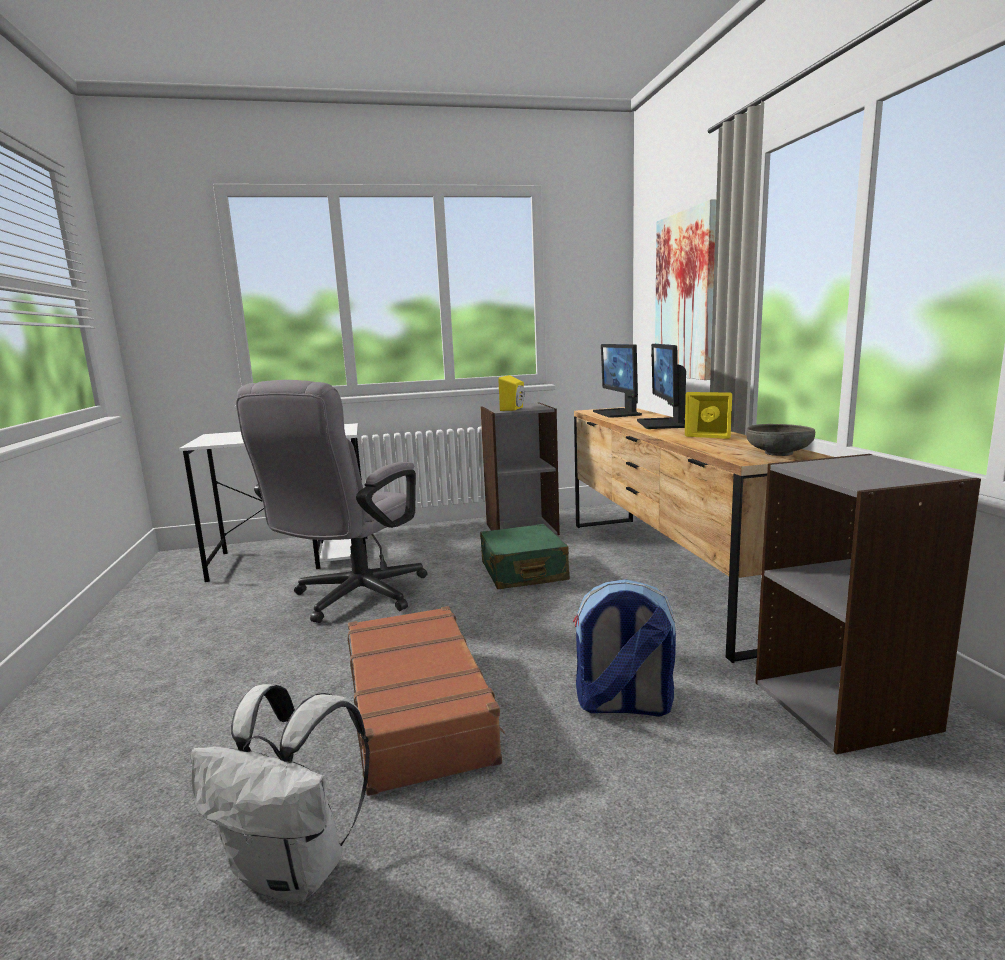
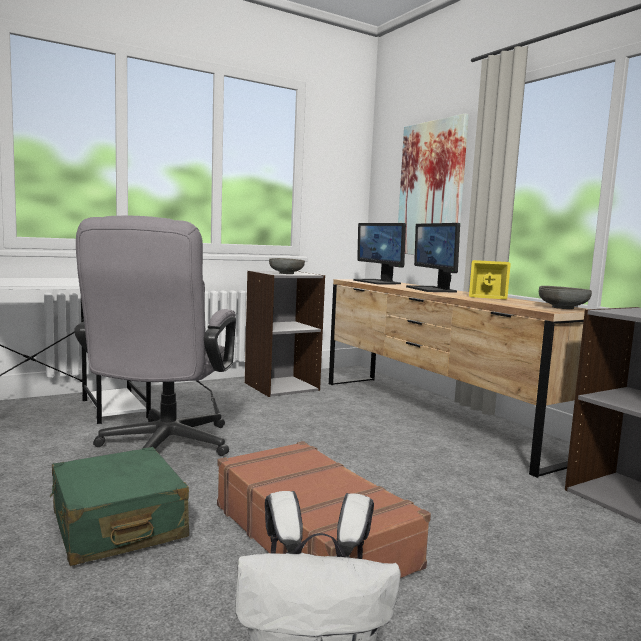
camera: 20 degrees left, 5 degrees down
green suitcase [480,524,570,589] -> green suitcase moved to [50,447,189,566]
yellow speaker [498,375,524,411] -> grey bowl [269,258,305,274]
backpack [573,579,676,717] -> none

